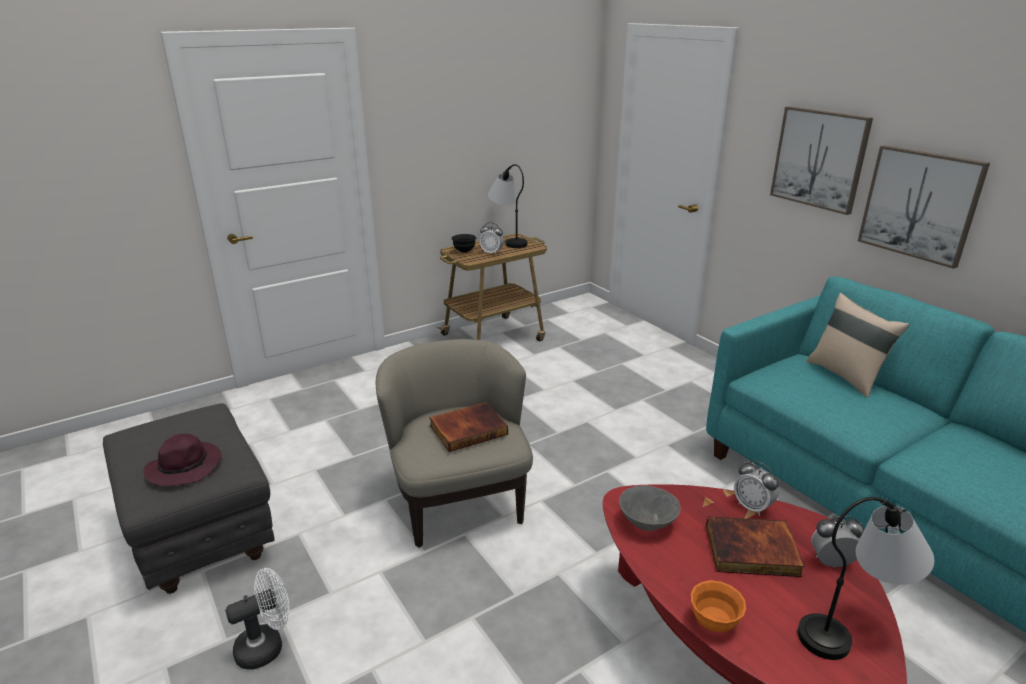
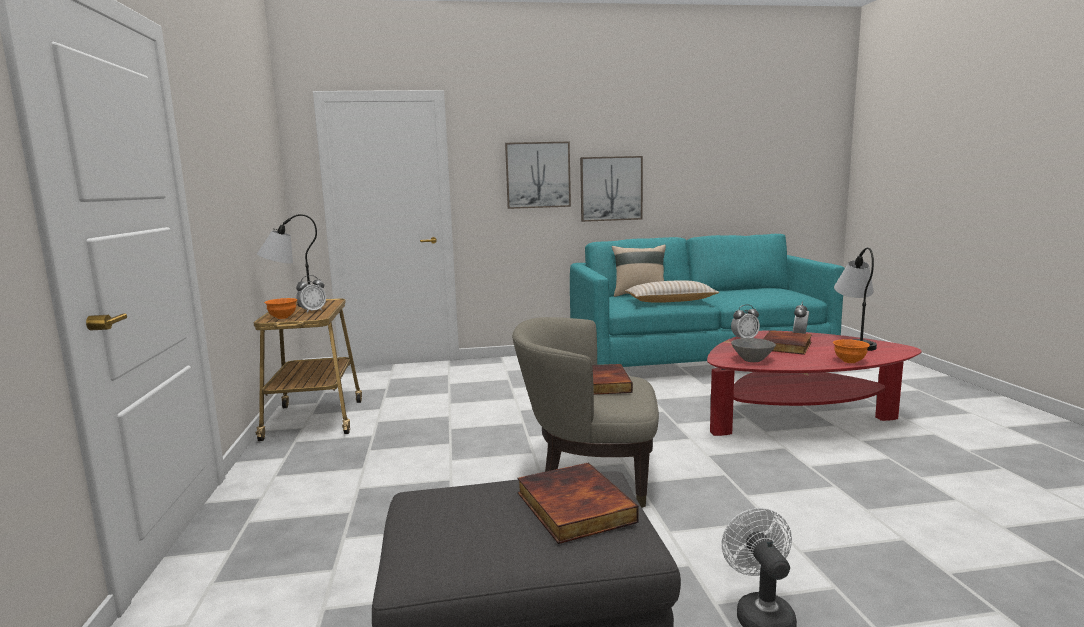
camera: 65 degrees left, 15 degrees down
purple hat [144,433,222,486] -> book [518,462,639,544]
black bowl [452,234,476,253] -> orange bowl [264,298,297,319]
none -> beige pillow [625,281,719,303]

